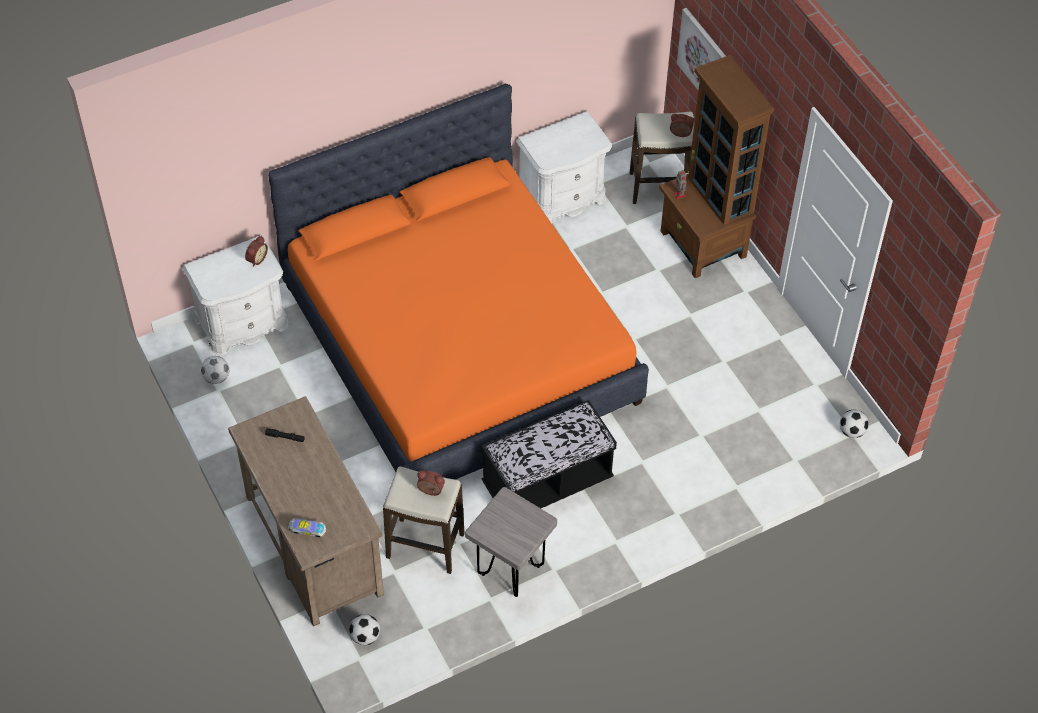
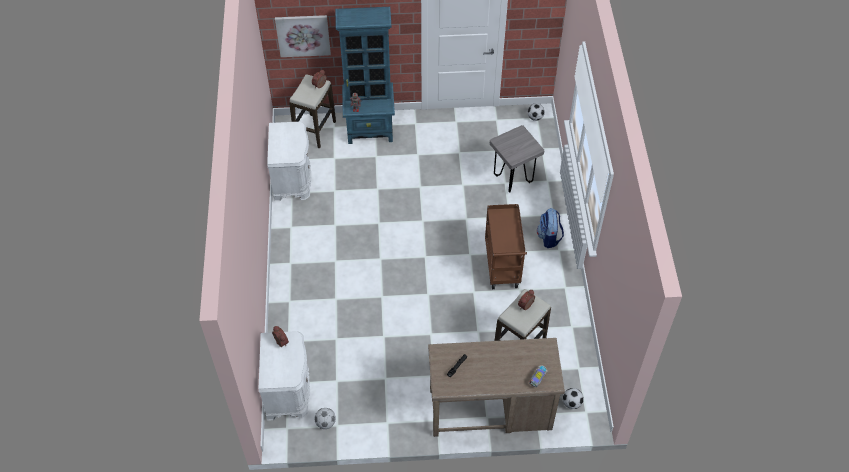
camera: 65 degrees left, 0 degrees up
orange bed [268,84,649,480] -> none
grey stool [465,487,557,597] -> grey stool moved to [490,125,544,193]
black bench [481,400,617,508] -> brown cart [485,204,527,289]
brown cabinet [659,55,774,278] -> blue cabinet [335,7,395,144]
none -> backpack [537,208,564,248]

